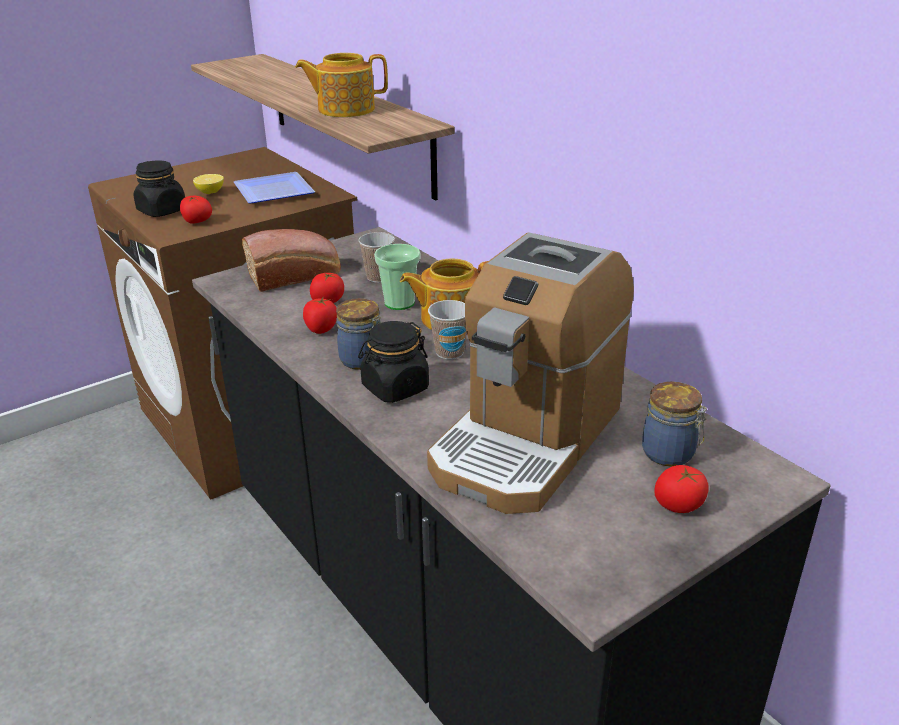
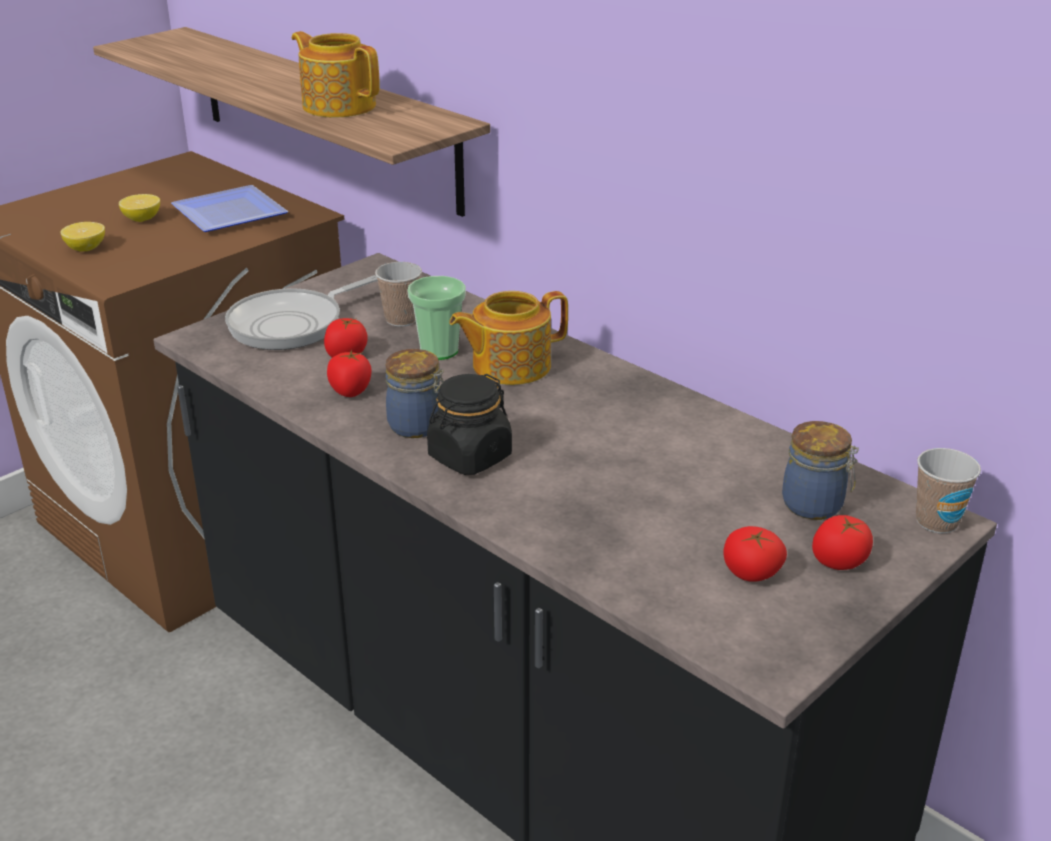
camera: 10 degrees left, 0 degrees up
black jar [134,160,185,217] -> lemon [60,222,105,252]
tomato [180,196,212,224] -> tomato moved to [723,526,787,582]
bread [242,229,341,292] -> frying pan [225,275,378,350]
teapot [295,53,388,117] -> teapot turned 60 degrees clockwise [292,31,380,118]
coffee machine [427,232,634,514] -> none
cup [428,300,467,359] -> cup moved to [916,448,981,534]

